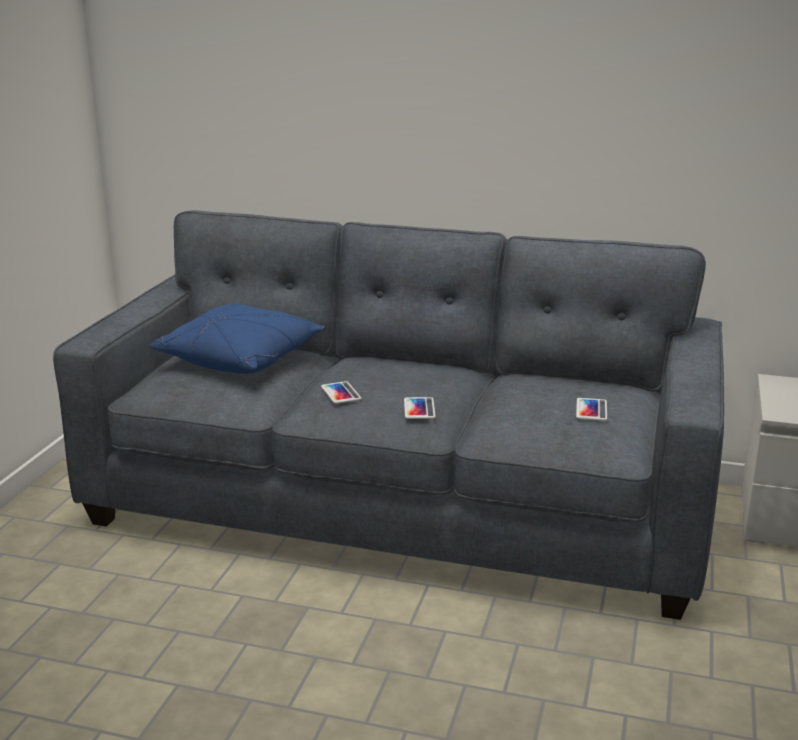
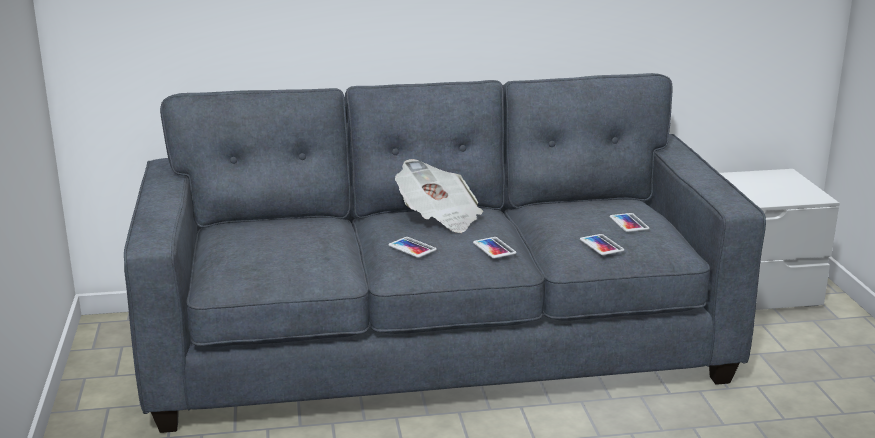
camera: 25 degrees left, 0 degrees up
blue pillow [150,304,326,374] -> none
none -> newspaper [395,159,483,233]
none -> phone [580,234,624,255]

